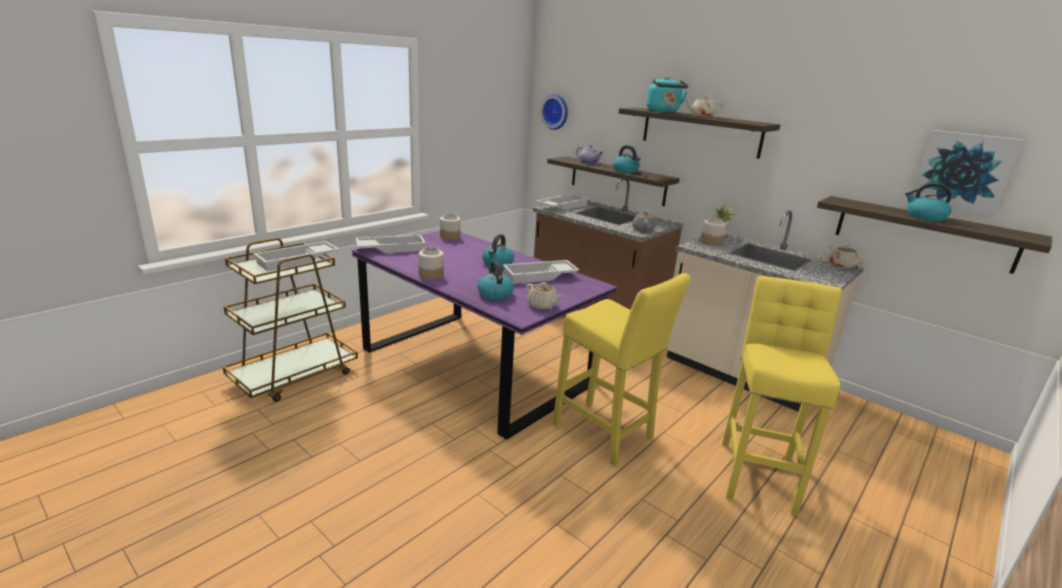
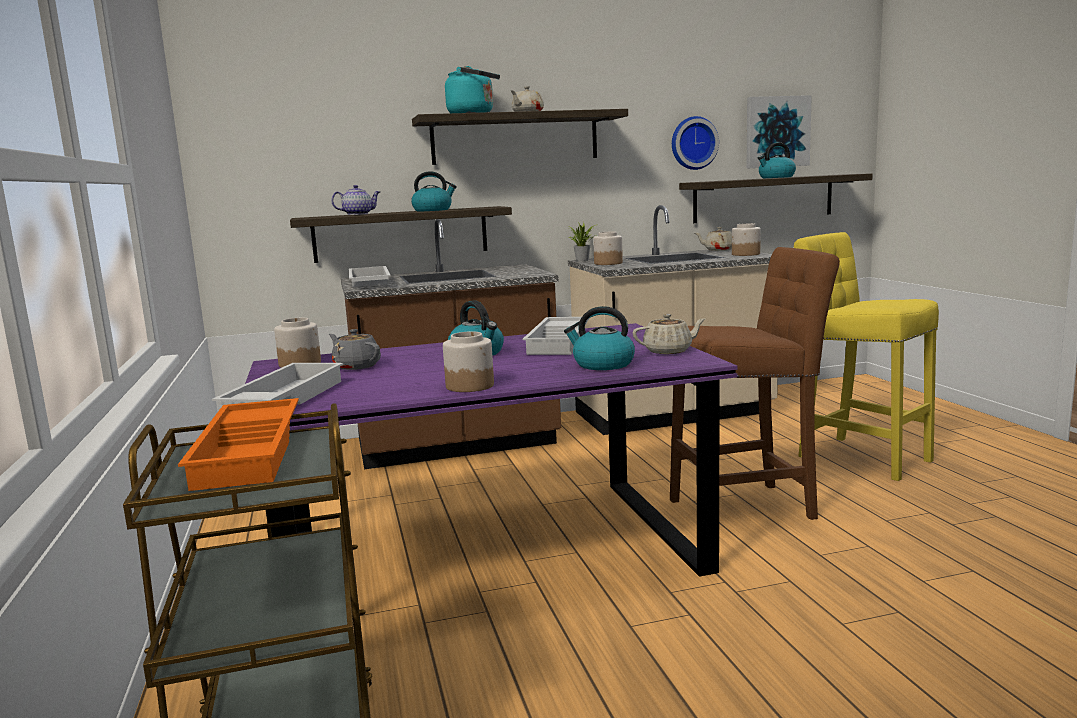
camera: 55 degrees left, 10 degrees down
white tray [253,241,339,271] -> orange tray [178,398,299,491]
wall clock [541,94,568,130] -> wall clock moved to [672,116,719,170]
yellow stool [553,273,691,467] -> brown stool [670,247,840,520]
grey teapot [632,211,656,232] -> grey teapot moved to [329,329,381,370]
none -> jar [732,223,761,256]

